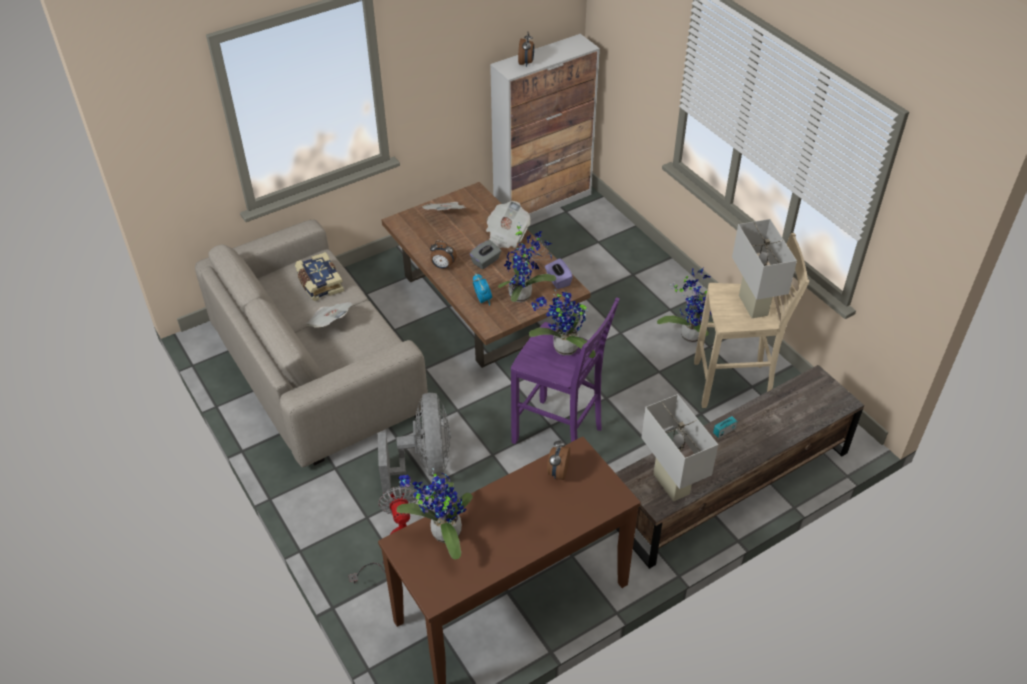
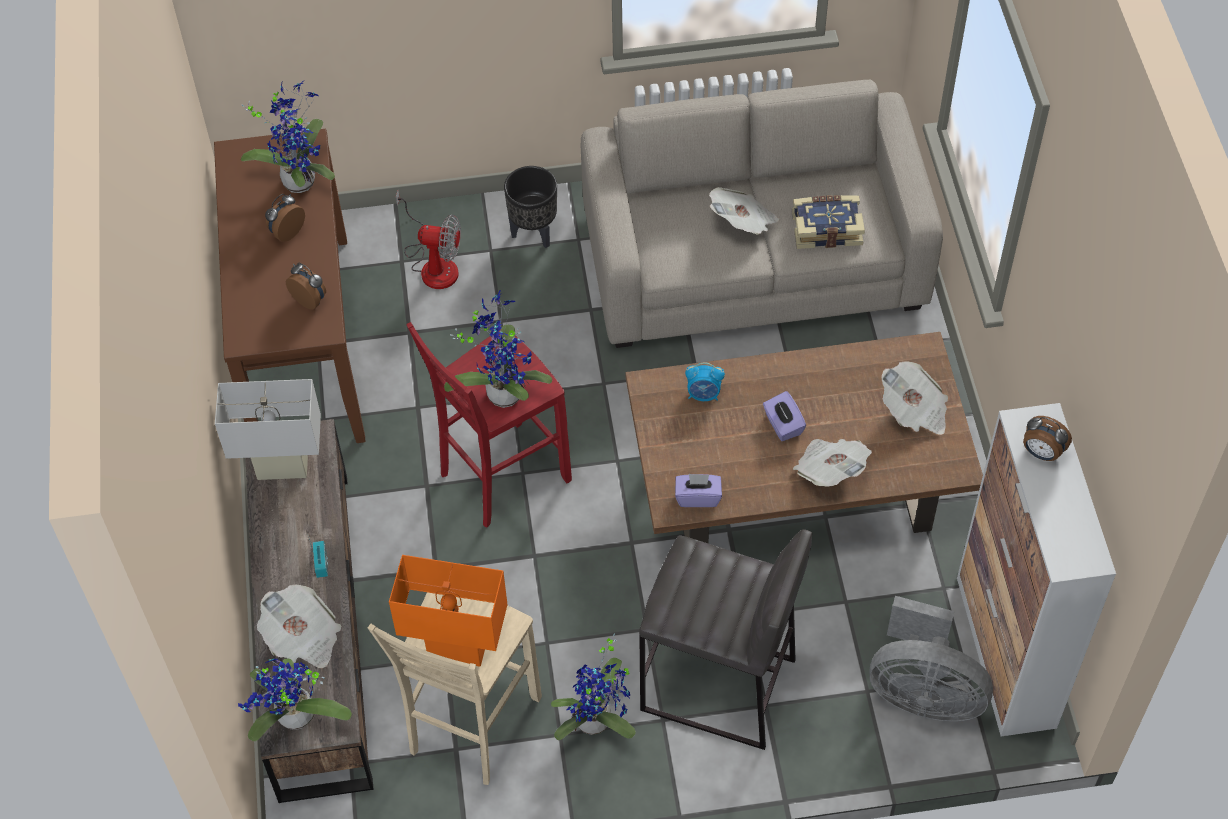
camera: 115 degrees right, 10 degrees up
grey fan [378,393,451,493] -> grey fan moved to [870,596,993,721]
alarm clock [430,241,457,269] -> alarm clock moved to [265,194,305,242]
grey tissue box [470,240,501,269] -> purple tissue box [763,391,806,441]
potted plant [498,222,556,302] -> potted plant moved to [238,659,352,741]
purple stool [511,297,620,444] -> red stool [406,322,572,528]
white table lamp [732,219,797,318] -> orange table lamp [389,555,508,667]
none -> newspaper [257,585,341,668]
none -> black planter [504,166,557,248]
none -> grey stool [639,529,812,750]

